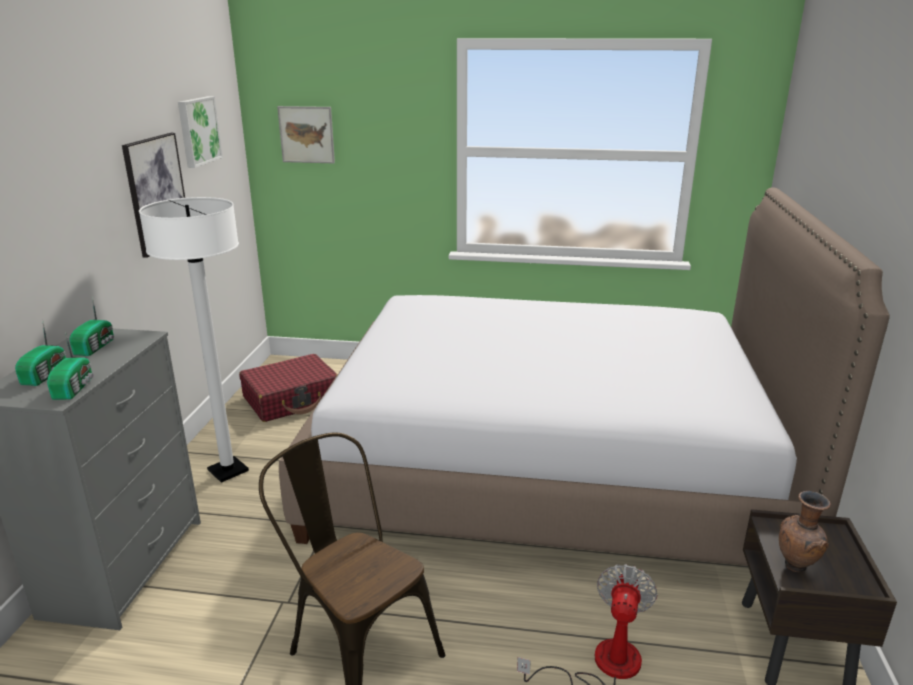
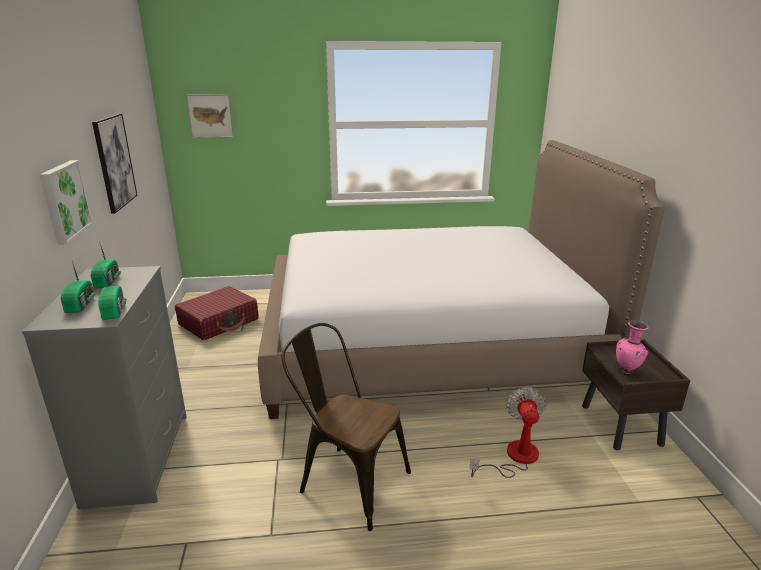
camera: 15 degrees left, 0 degrees up
white floor lamp [139,197,249,483] -> none
picture [178,96,223,168] -> picture moved to [40,160,93,245]
brown vase [779,491,831,572] -> pink vase [616,321,649,374]

